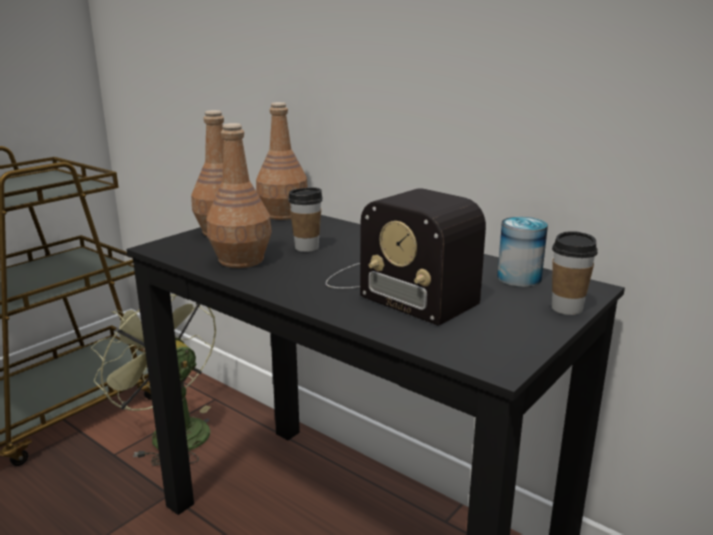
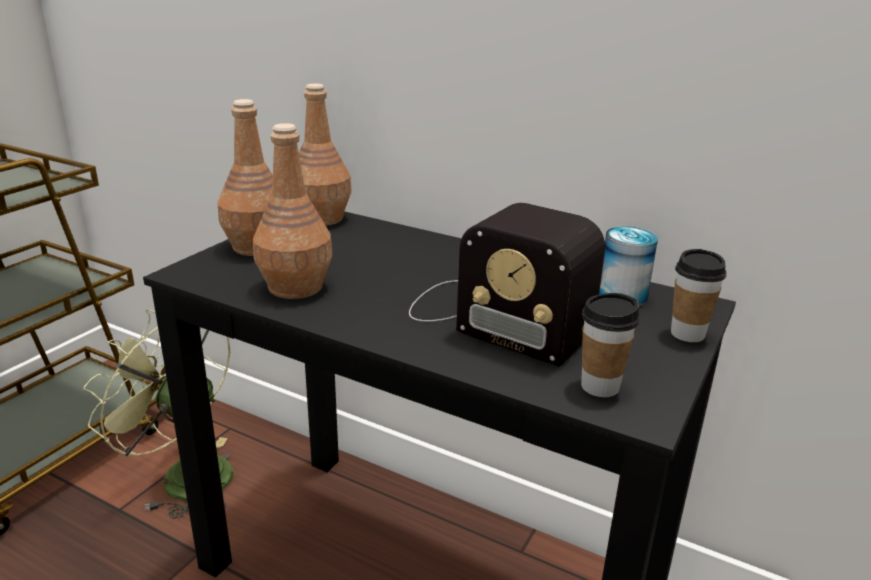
camera: 10 degrees left, 5 degrees up
cup [288,187,323,252] -> cup moved to [581,293,640,397]

